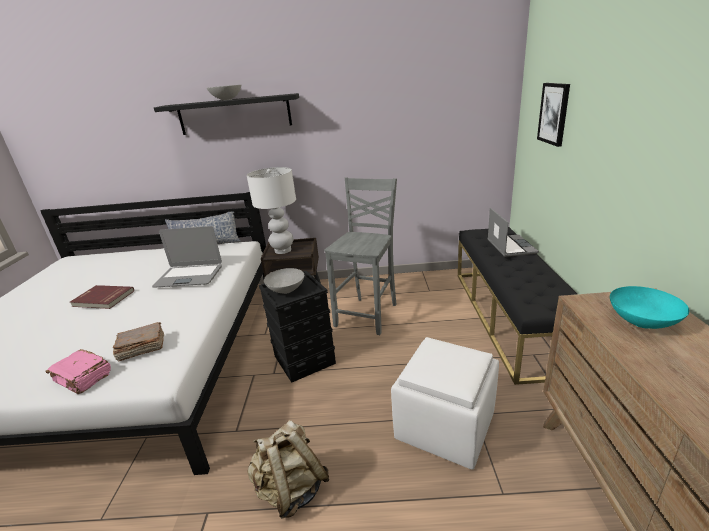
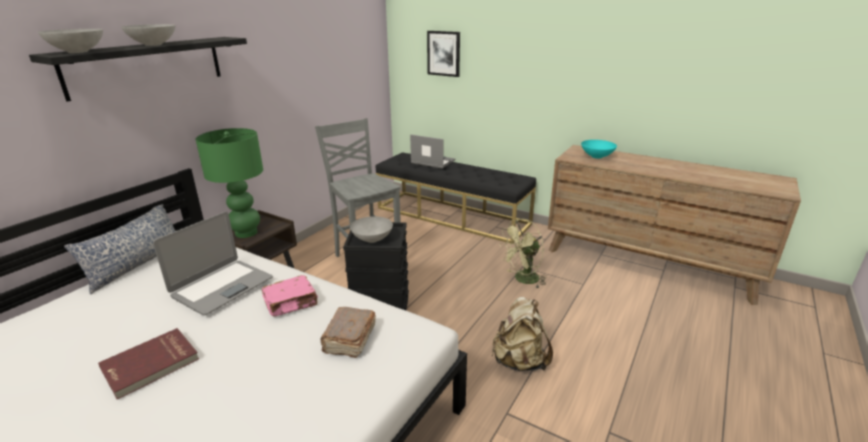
camera: 60 degrees left, 0 degrees up
pink book [46,349,111,394] -> pink book moved to [262,275,318,316]
white table lamp [247,167,296,254] -> green table lamp [196,128,263,238]
white ottoman [391,337,499,470] -> green fan [499,219,547,289]
none -> grey bowl [38,29,103,53]

